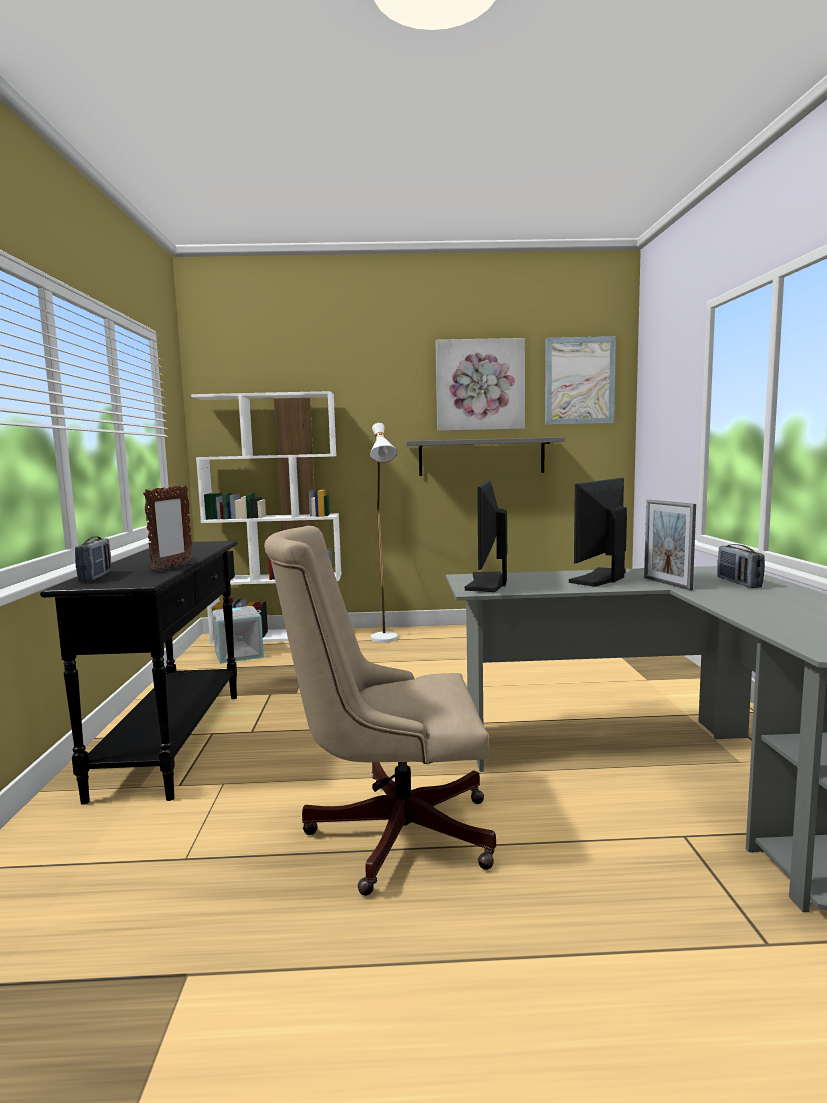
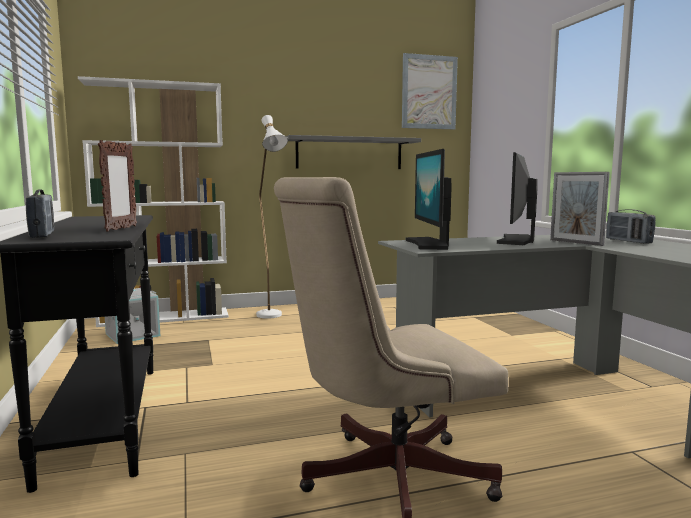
camera: 15 degrees left, 0 degrees up
picture [436,338,525,431] -> none

